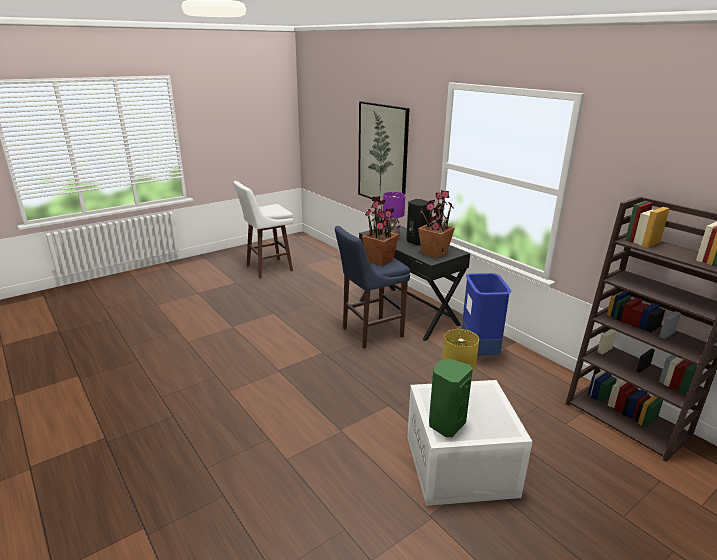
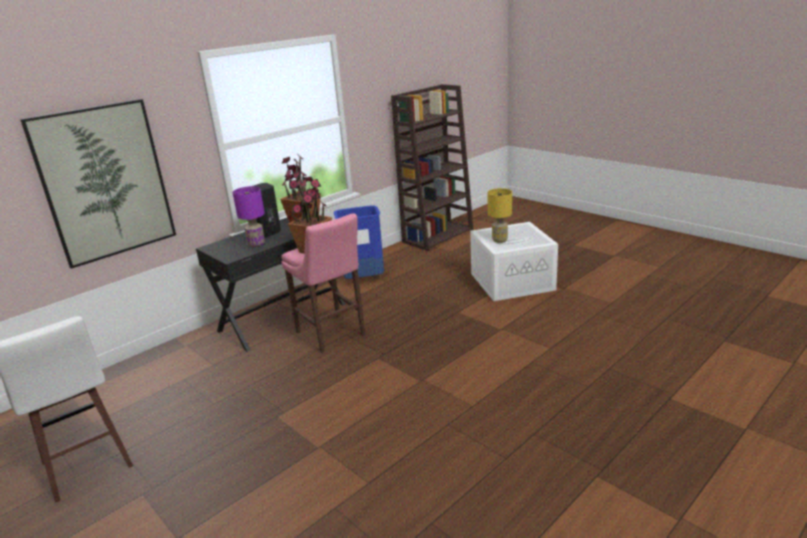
camera: 95 degrees left, 0 degrees up
blue stool [335,226,410,348] -> pink stool [281,213,366,353]
green speaker [429,359,473,437] -> none

